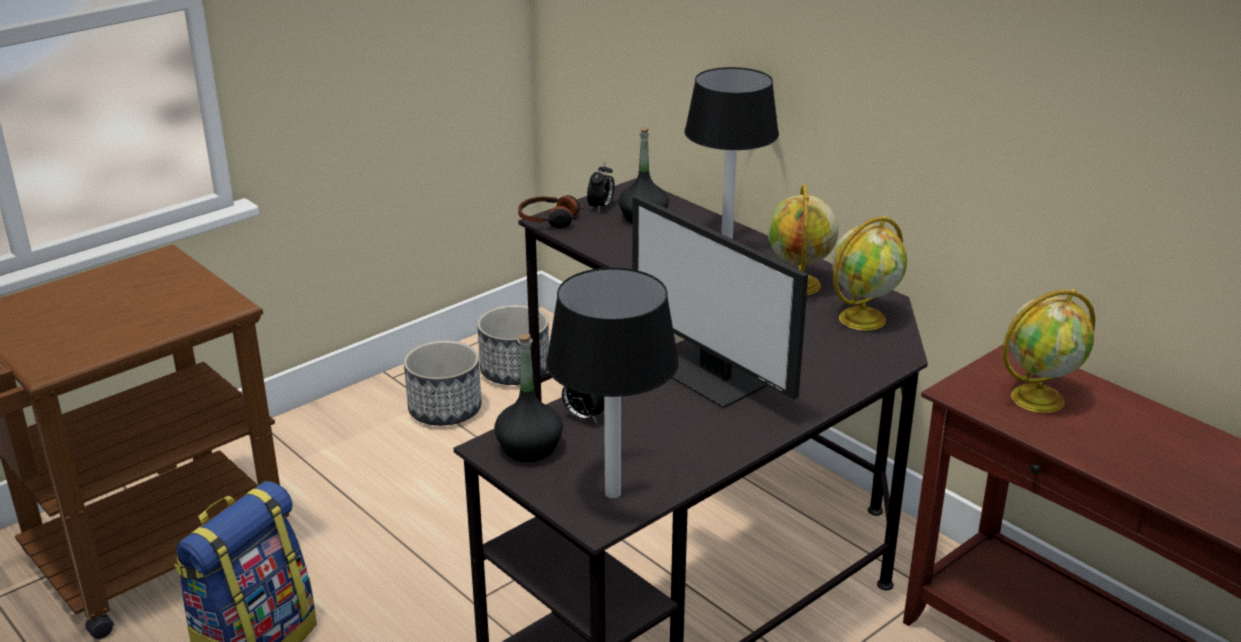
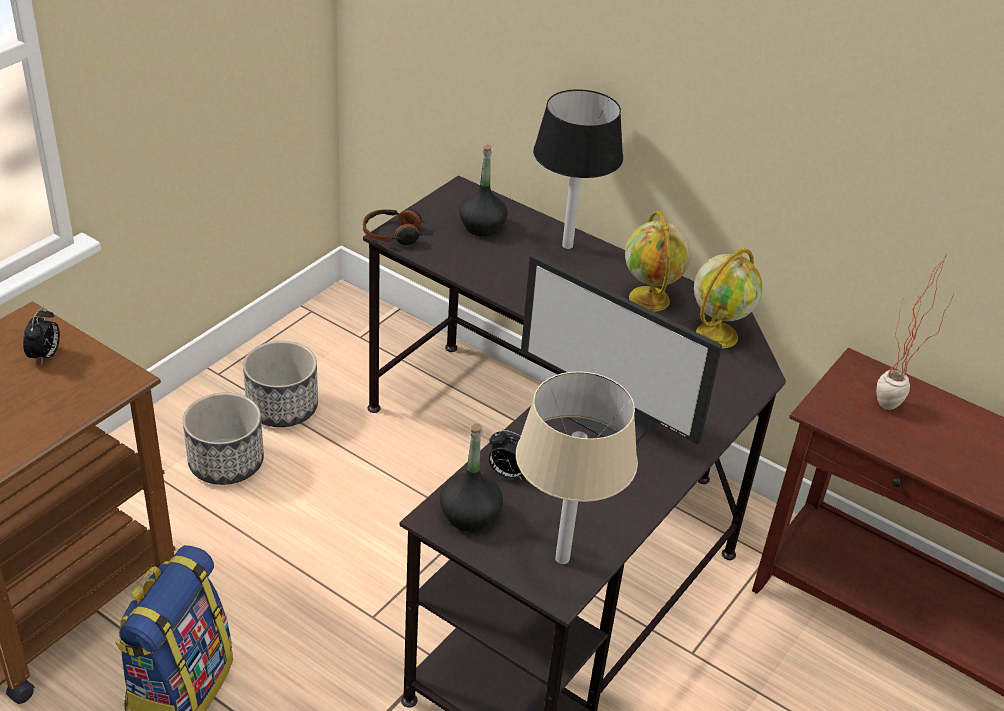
camera: 15 degrees left, 10 degrees up
planter [477,305,549,385] -> planter moved to [183,393,264,485]
black table lamp [546,268,679,498] -> beige table lamp [516,371,638,564]
alarm clock [587,162,615,212] -> alarm clock moved to [23,308,60,365]
globe [1003,289,1095,413] -> potted plant [876,252,954,410]

